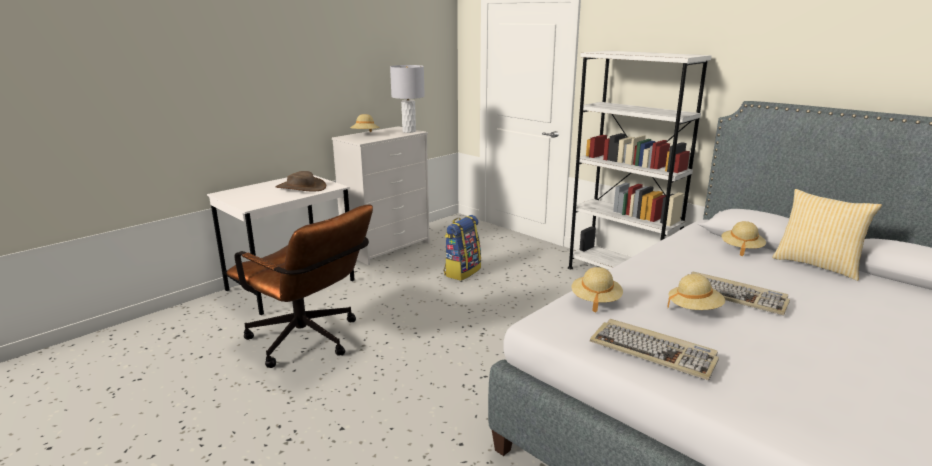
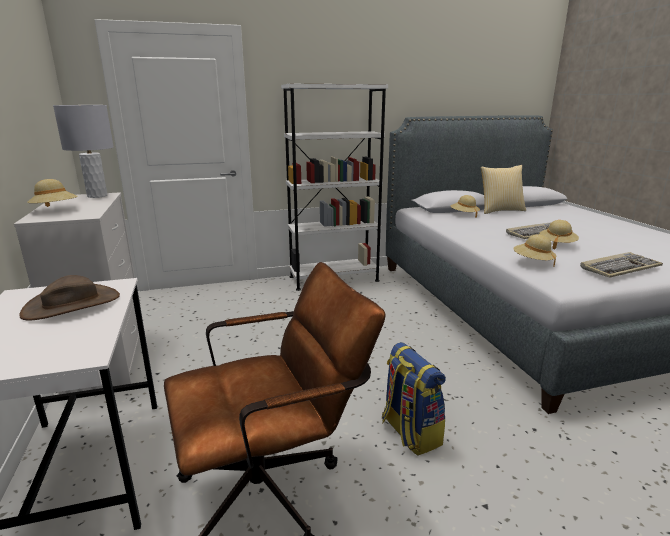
camera: 60 degrees left, 0 degrees up
backpack [444,215,481,281] -> backpack moved to [382,342,446,455]

